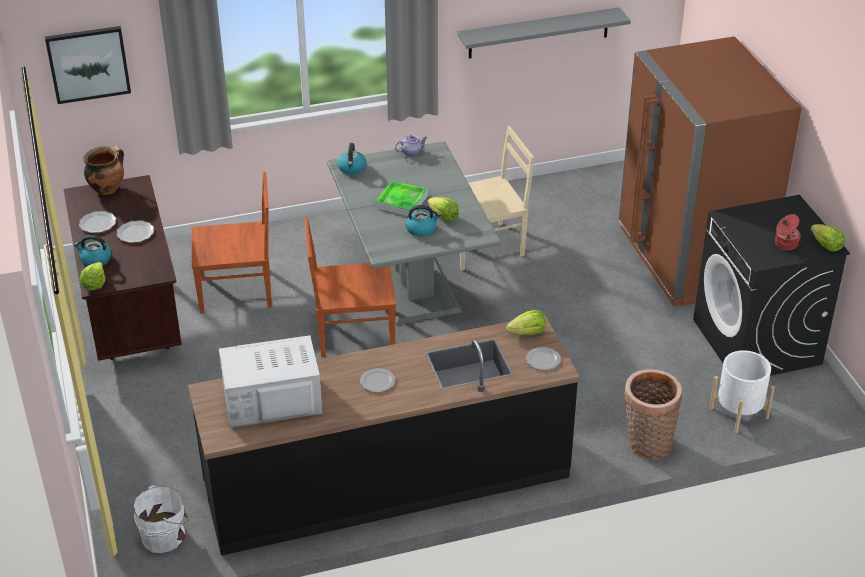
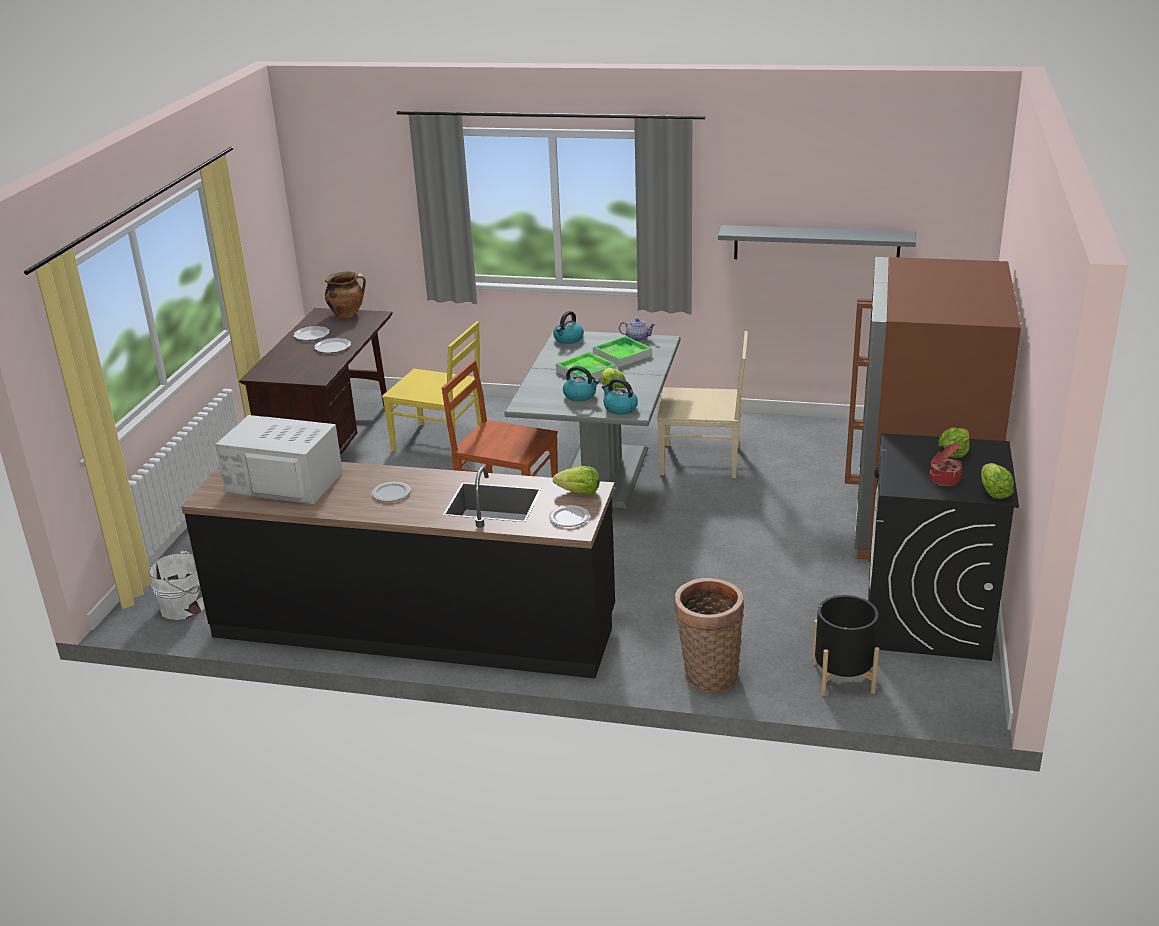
camera: 30 degrees right, 10 degrees down
picture [45,26,131,104] -> none
kettle [74,235,111,266] -> kettle moved to [602,378,638,415]
lettuce [79,262,105,291] -> lettuce moved to [938,428,969,458]
brown chair [192,172,272,313] -> yellow chair [382,321,481,452]
white planter [709,350,775,433] -> black planter [812,595,879,696]
none -> tray [593,336,652,368]

